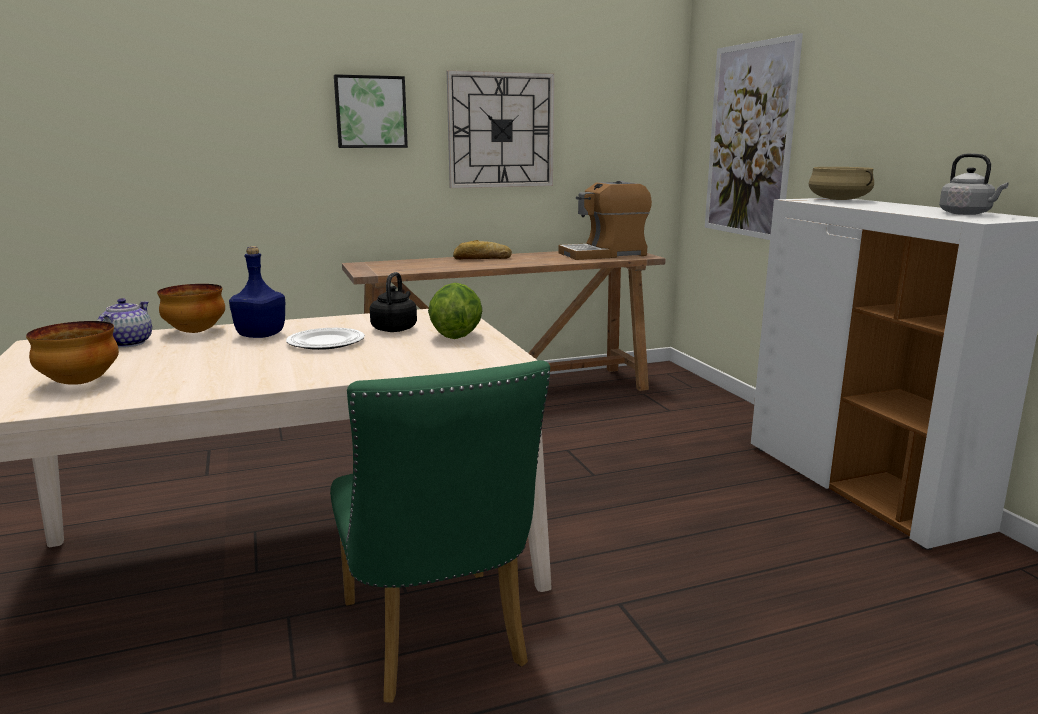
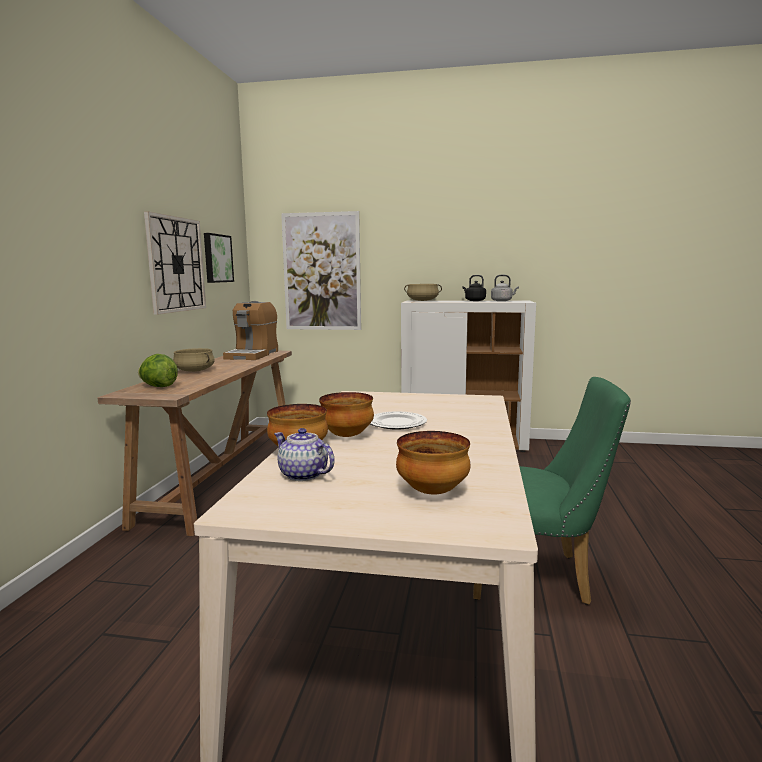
camera: 60 degrees left, 5 degrees down
blue bottle [229,246,285,338] -> bowl [319,392,374,437]
picture [334,74,408,148] -> picture moved to [204,233,234,283]
black kettle [370,272,417,332] -> black kettle moved to [462,275,486,301]
lettuce [428,283,482,339] -> lettuce moved to [138,354,178,387]
bread [453,240,512,260] -> beige cooking pot [173,348,215,372]

